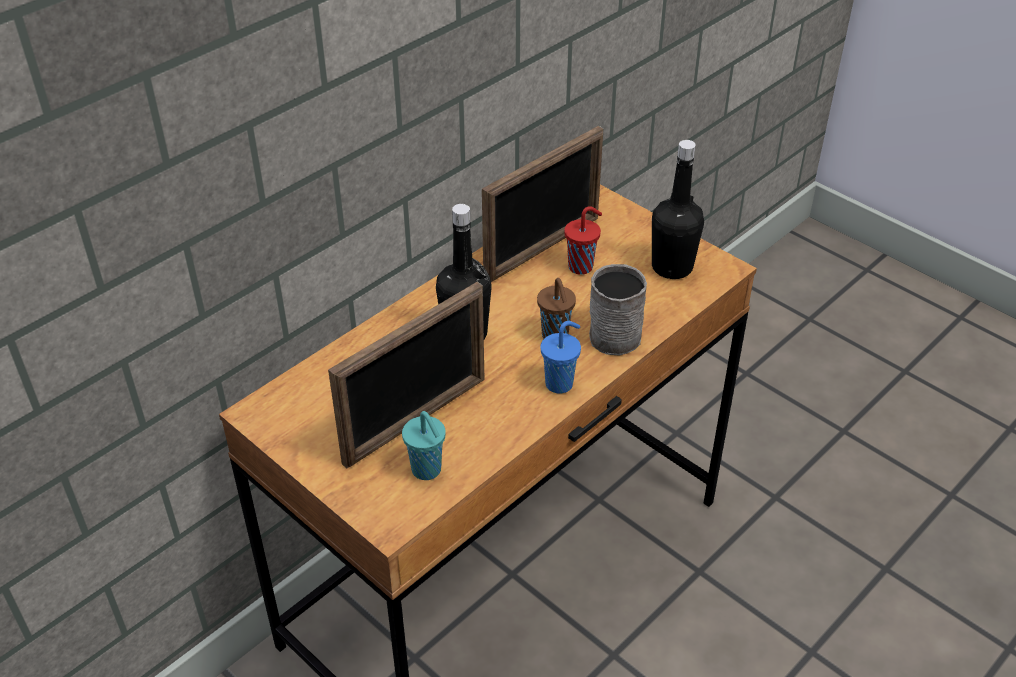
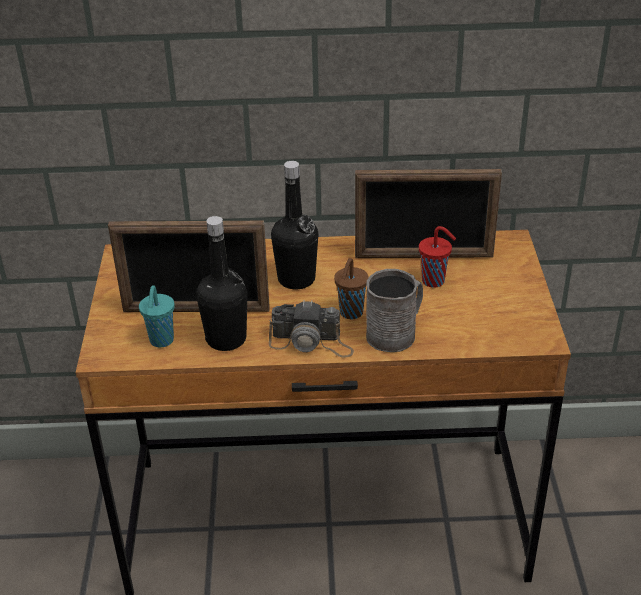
camera: 45 degrees right, 5 degrees down
blue cup [541,321,581,394] -> camera [269,300,354,358]
black bottle [652,140,704,279] -> black bottle moved to [196,216,247,351]

